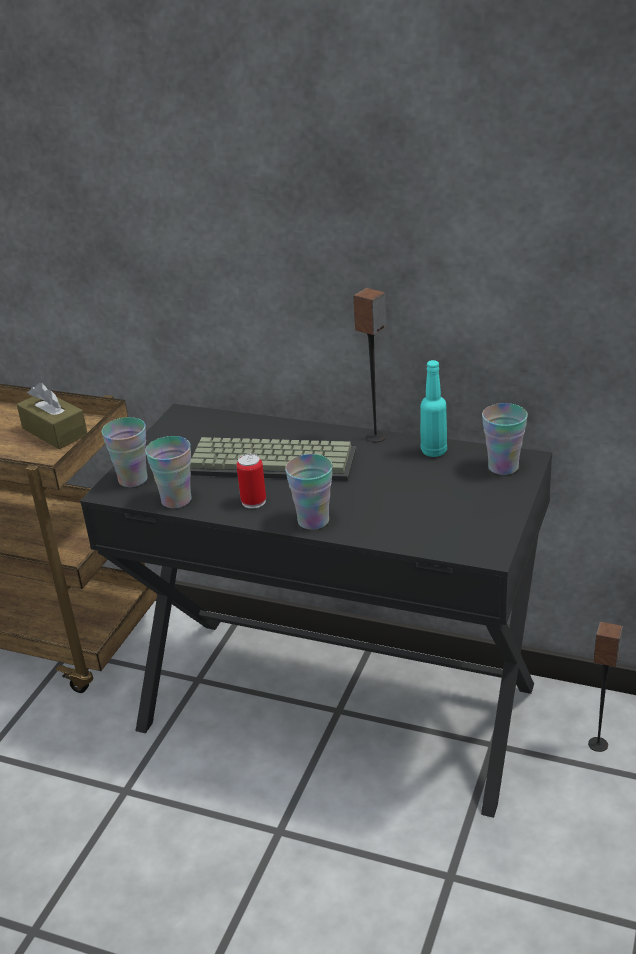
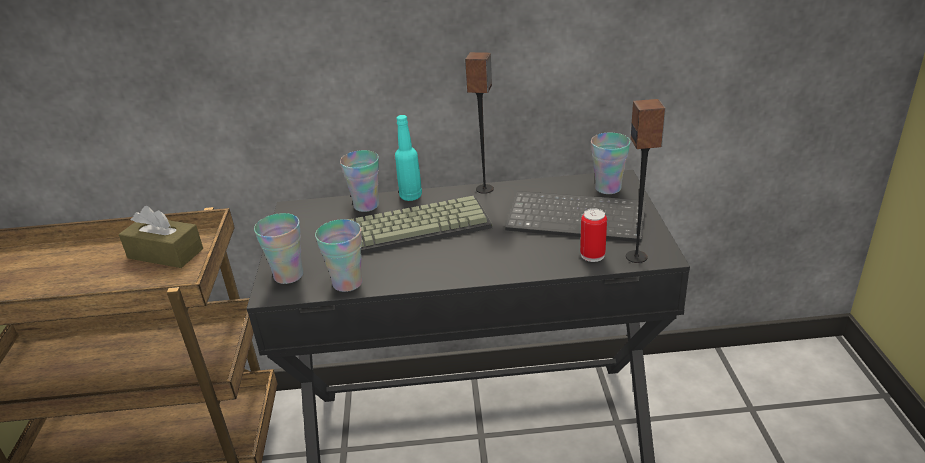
camera: 25 degrees left, 0 degrees up
can [236,454,266,509] -> can moved to [580,208,607,262]
cup [285,454,333,530] -> cup moved to [340,150,379,212]
turquoise bottle [420,360,447,457] -> turquoise bottle moved to [395,115,422,201]
speaker [588,622,623,752] -> speaker moved to [626,99,666,263]
none -> keyboard [505,191,646,242]

